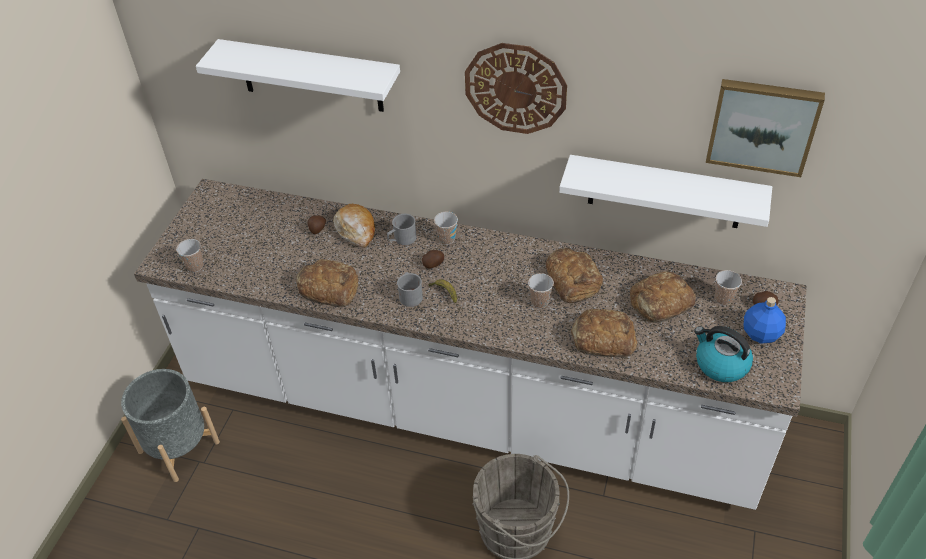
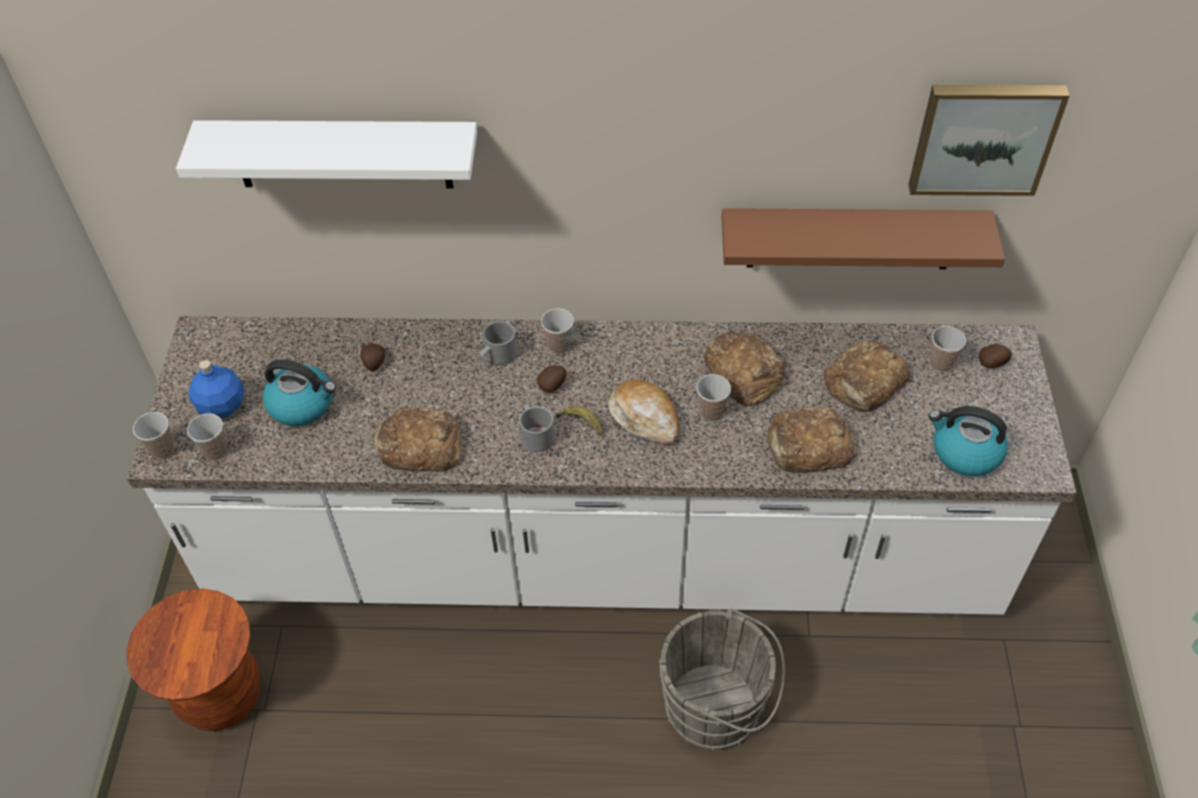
camera: 15 degrees left, 5 degrees up
grey planter [121,369,220,482] -> brown stool [127,589,260,731]
bread [333,204,375,248] -> bread moved to [608,380,679,444]
wall clock [465,43,567,134] -> none
white shelf [559,155,772,228] -> brown shelf [722,208,1005,269]
blue bottle [744,297,786,344] -> blue bottle moved to [188,360,244,418]
none -> cup [133,412,174,459]
none -> kettle [263,359,336,426]

